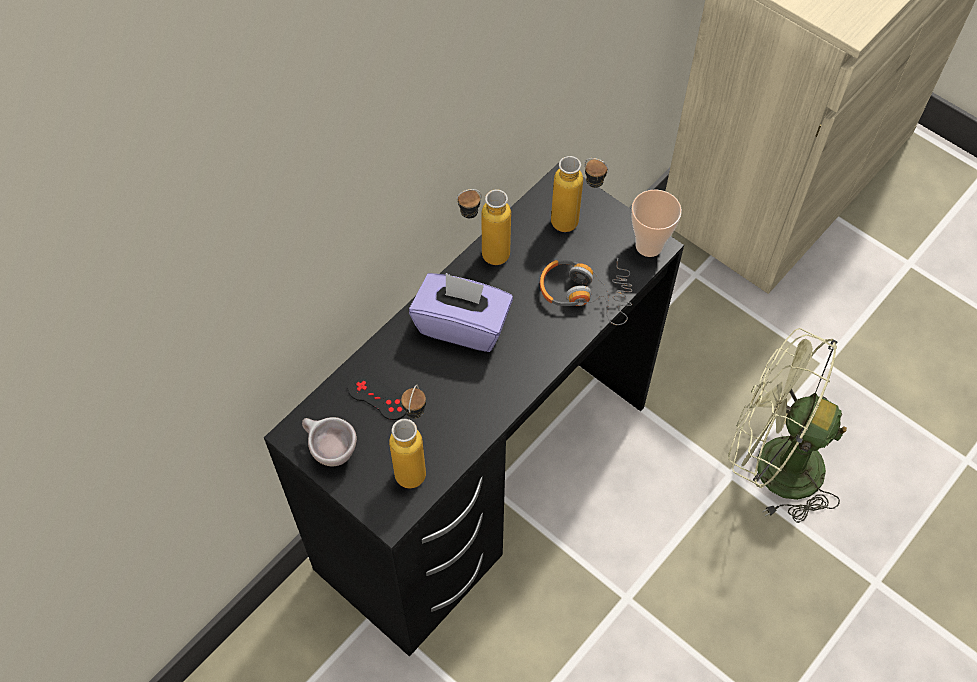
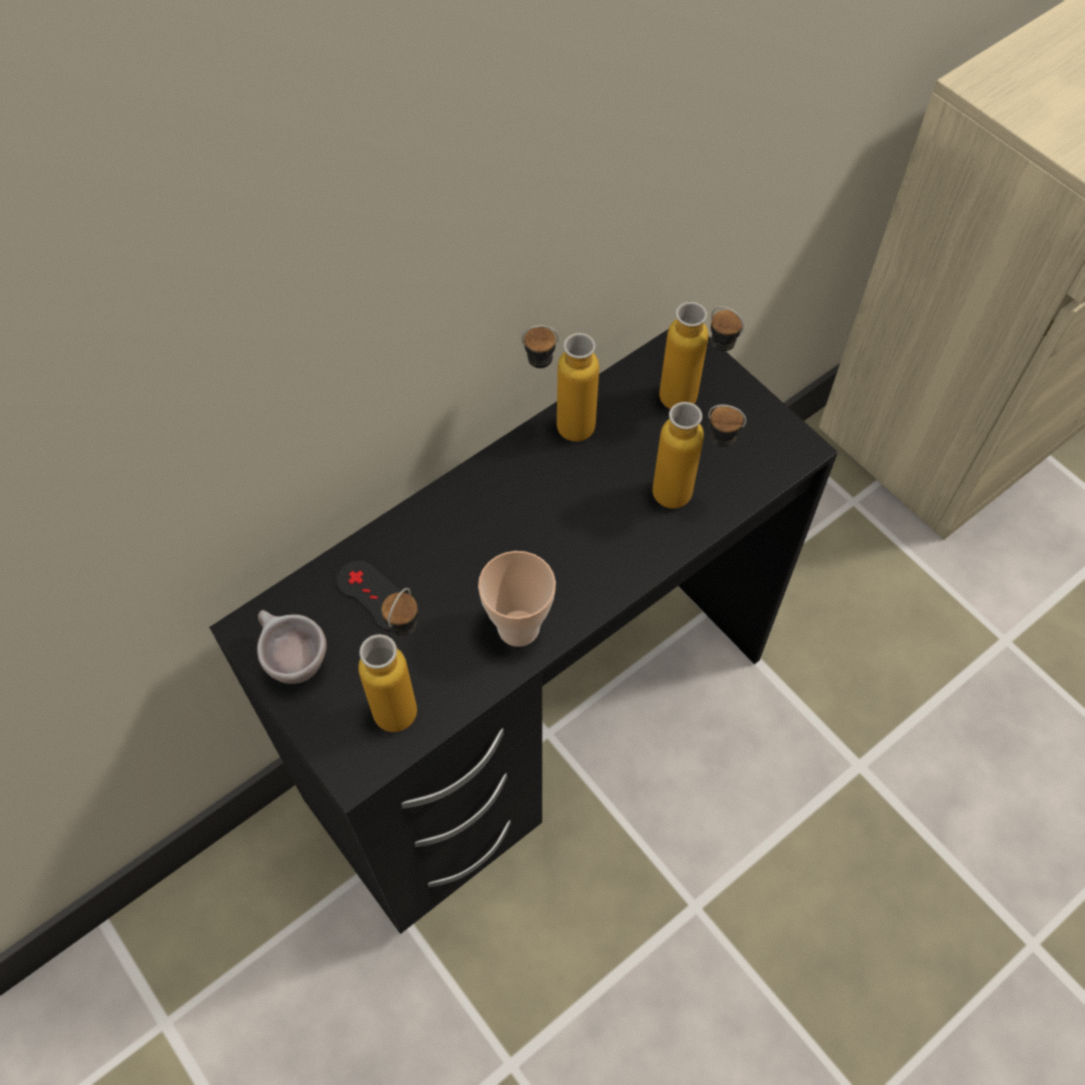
camera: 10 degrees right, 0 degrees up
purple tissue box [409,273,513,352] -> none
headphones [540,258,632,325] -> bottle [652,402,746,509]
cup [631,189,682,257] -> cup moved to [478,551,556,647]
green fan [728,328,847,523] -> none

